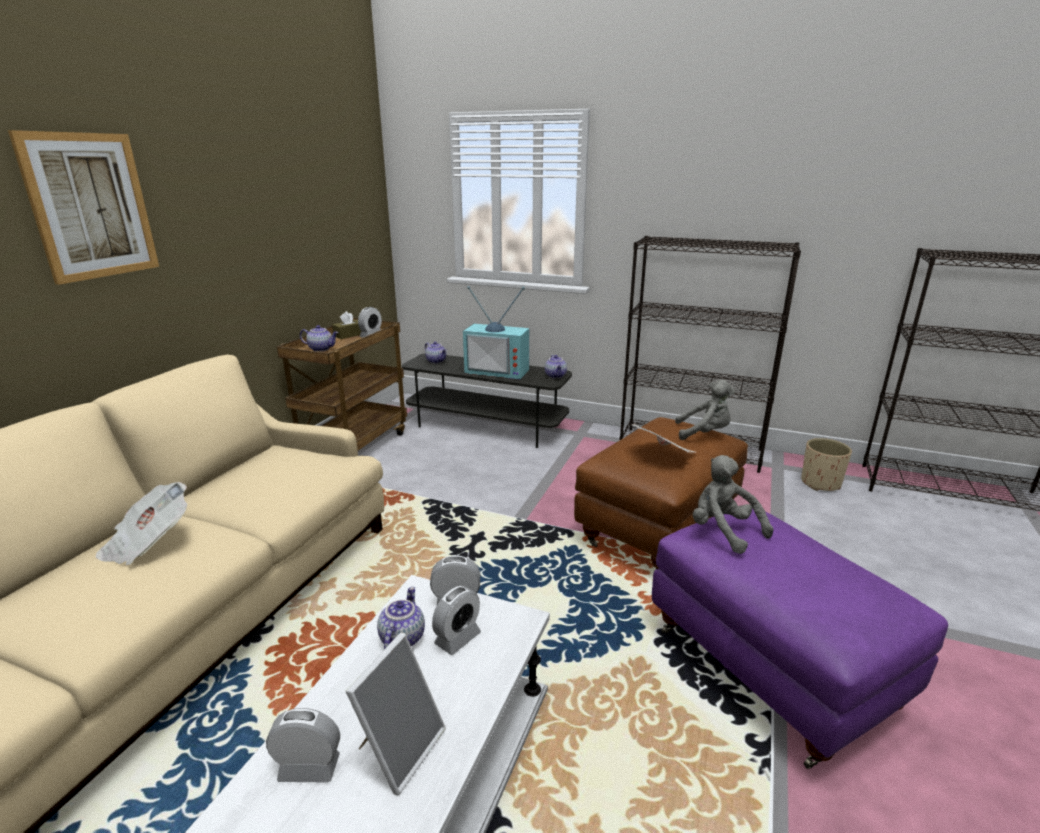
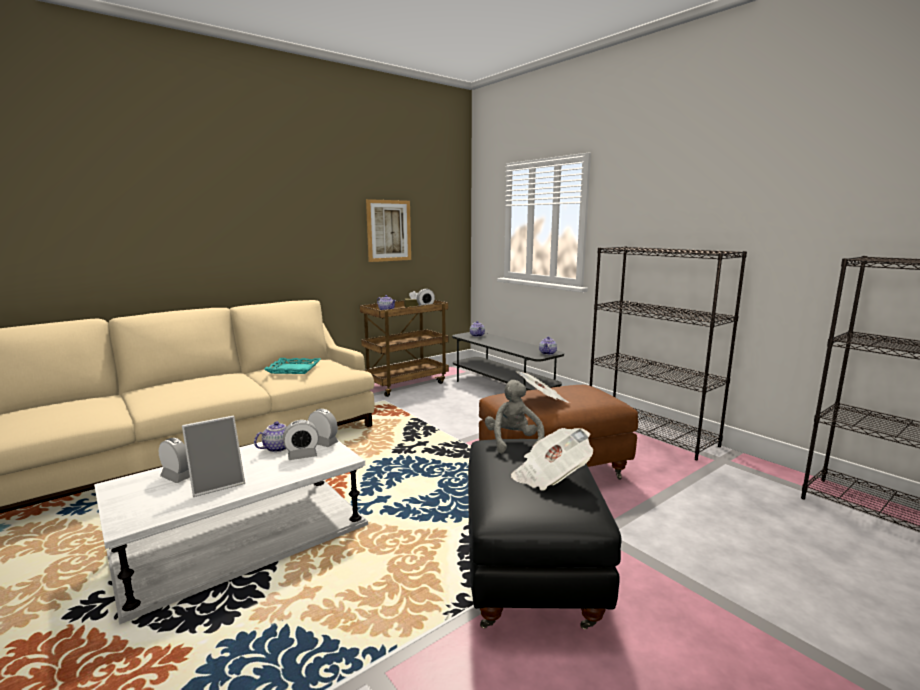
camera: 30 degrees right, 10 degrees down
picture [8,130,159,285] -> picture moved to [366,199,411,262]
newspaper [96,482,187,565] -> newspaper moved to [511,428,593,491]
television [463,286,529,379] -> none
purple ottoman [652,508,948,769] -> black ottoman [468,439,621,629]
grey plush toy [675,380,735,440] -> none
beige planter [801,438,852,491] -> none
none -> turquoise tray [264,358,321,374]

